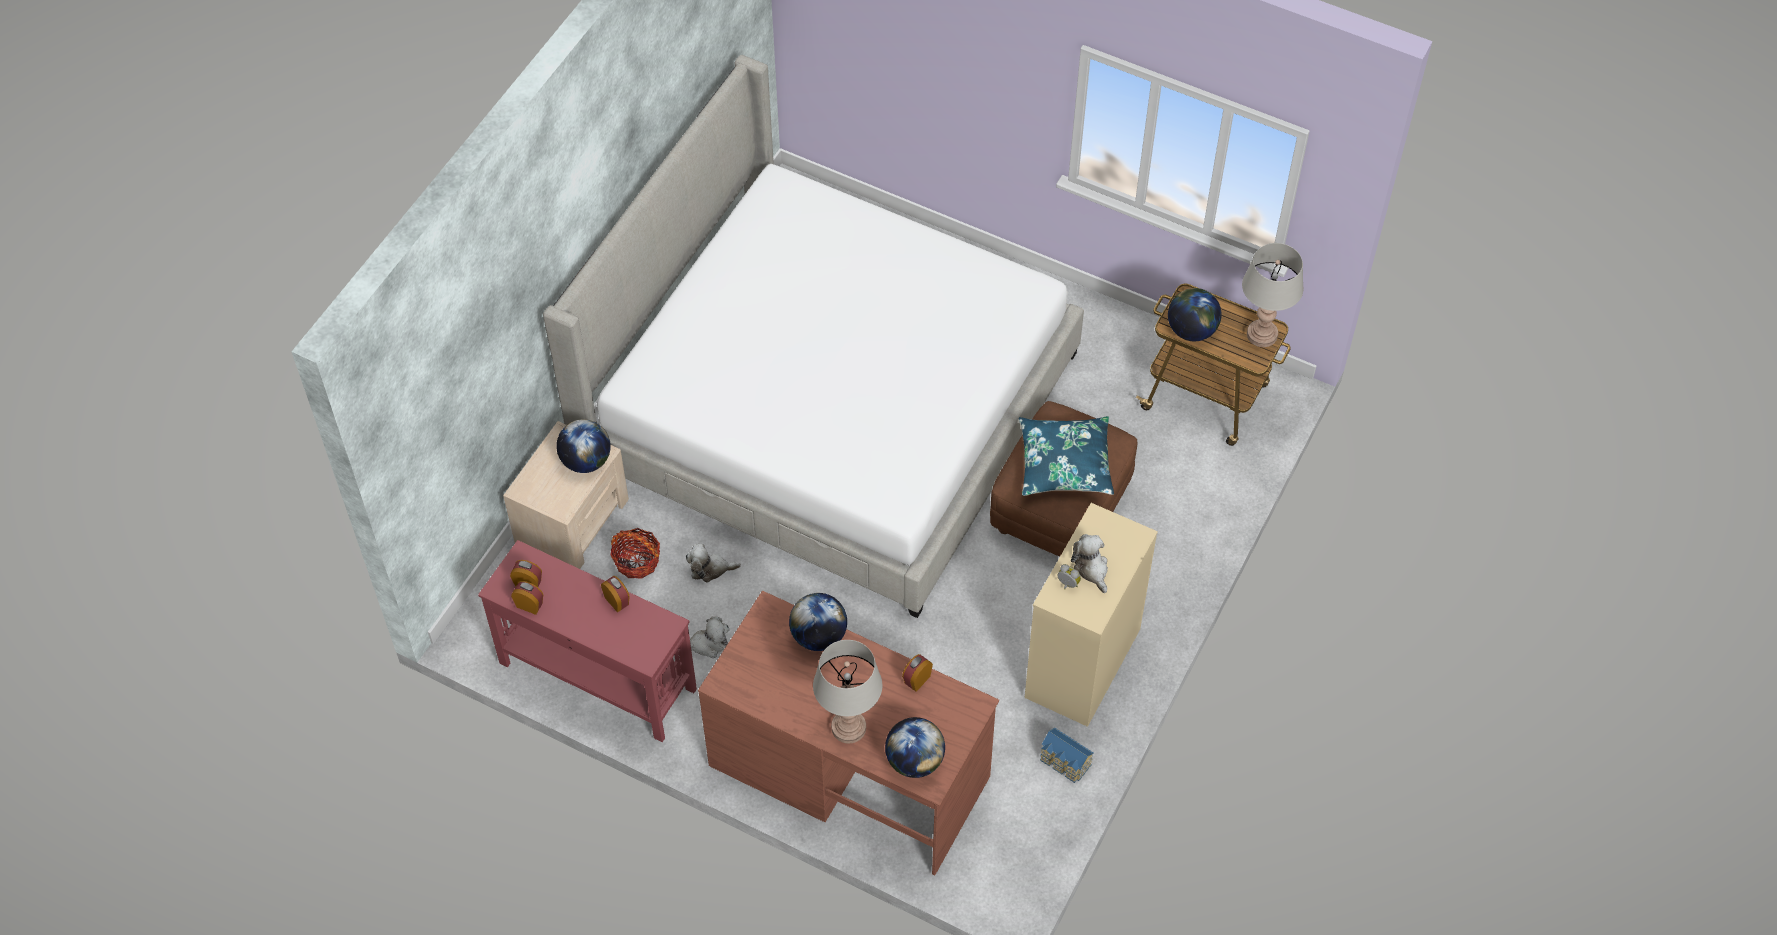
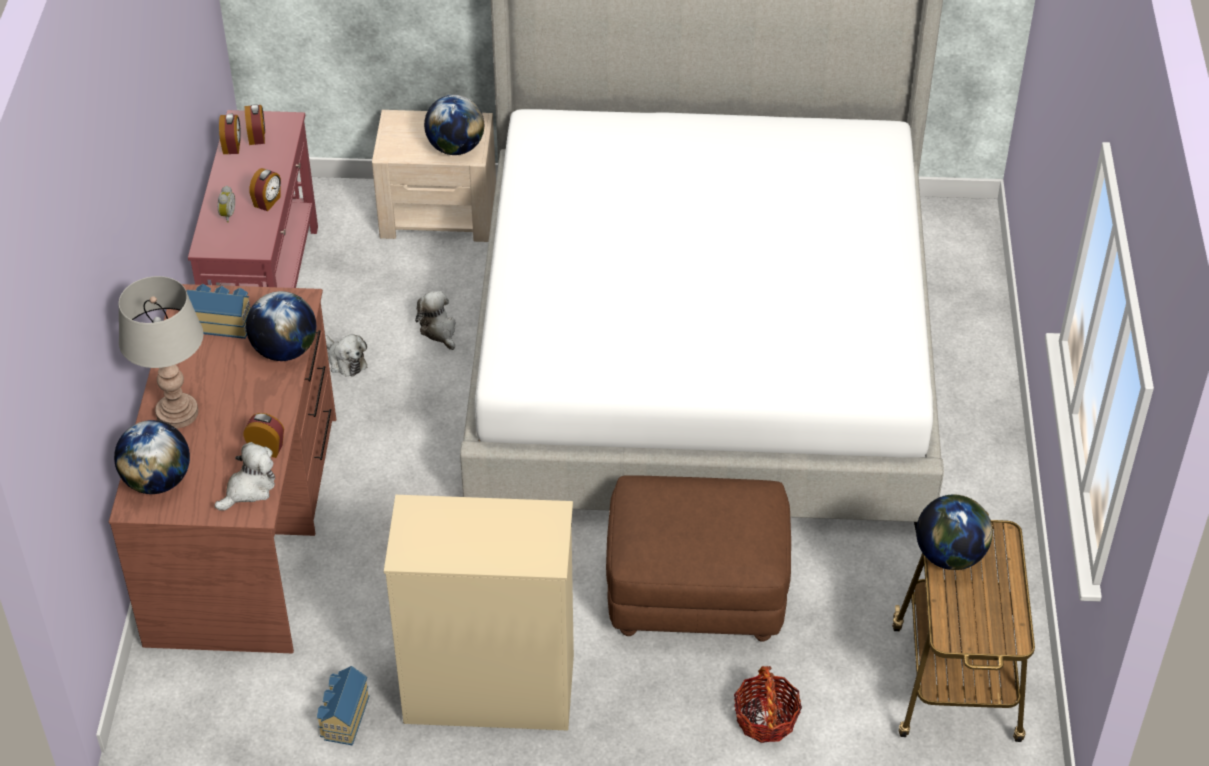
camera: 65 degrees right, 10 degrees down
basket [610,528,660,579] -> basket moved to [734,666,802,743]
blue pillow [1019,416,1114,496] -> none
alarm clock [1057,564,1081,590] -> alarm clock moved to [218,186,235,222]
plush toy [1071,534,1108,593] -> plush toy moved to [215,442,275,510]
grey table lamp [1242,243,1304,347] -> none
none -> toy house [187,284,251,339]

